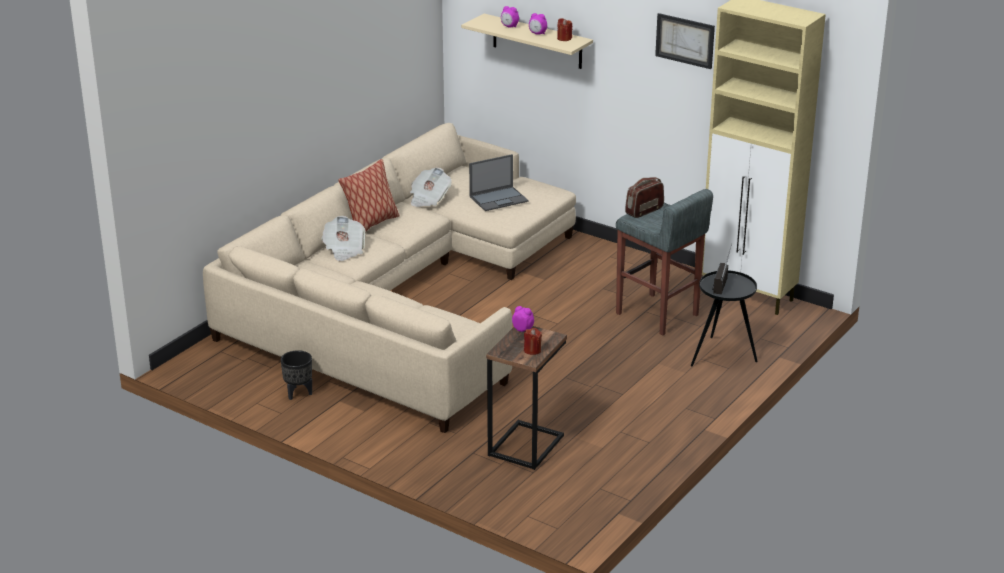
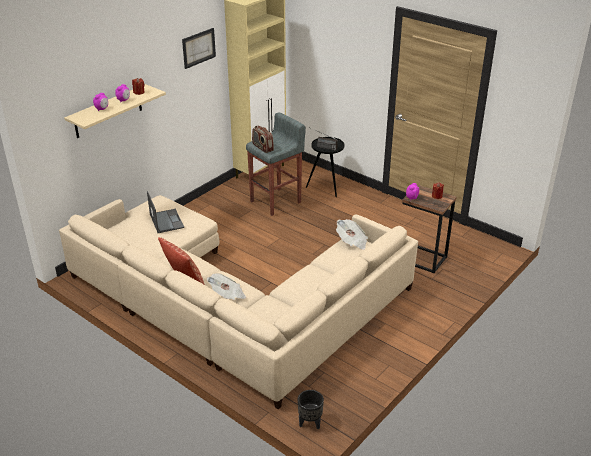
camera: 85 degrees left, 5 degrees up
black planter [281,350,312,400] -> black planter moved to [298,390,324,429]
newspaper [410,167,452,207] -> newspaper moved to [336,219,368,250]

